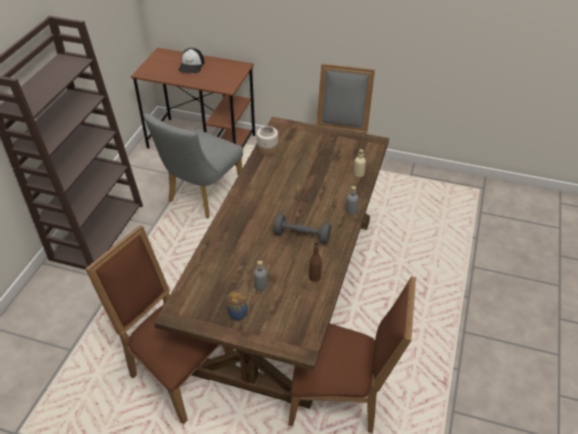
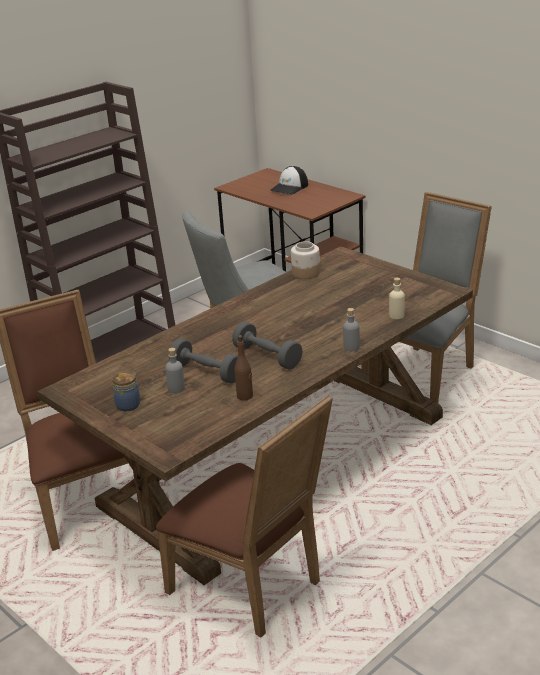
camera: 30 degrees right, 15 degrees down
none -> grey dumbbell [169,338,238,384]

